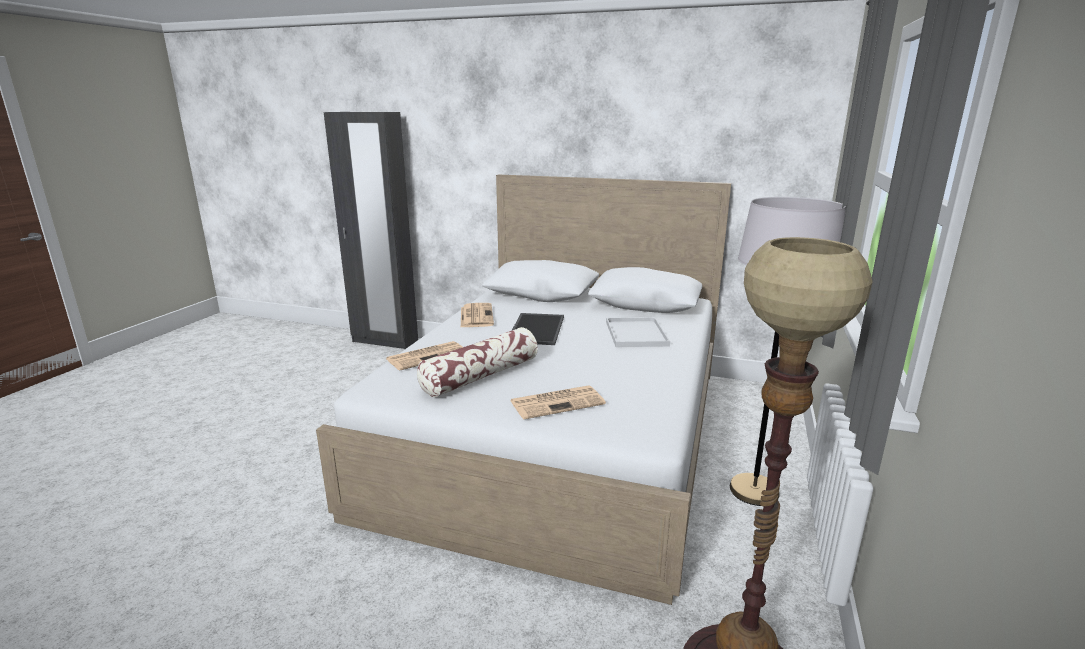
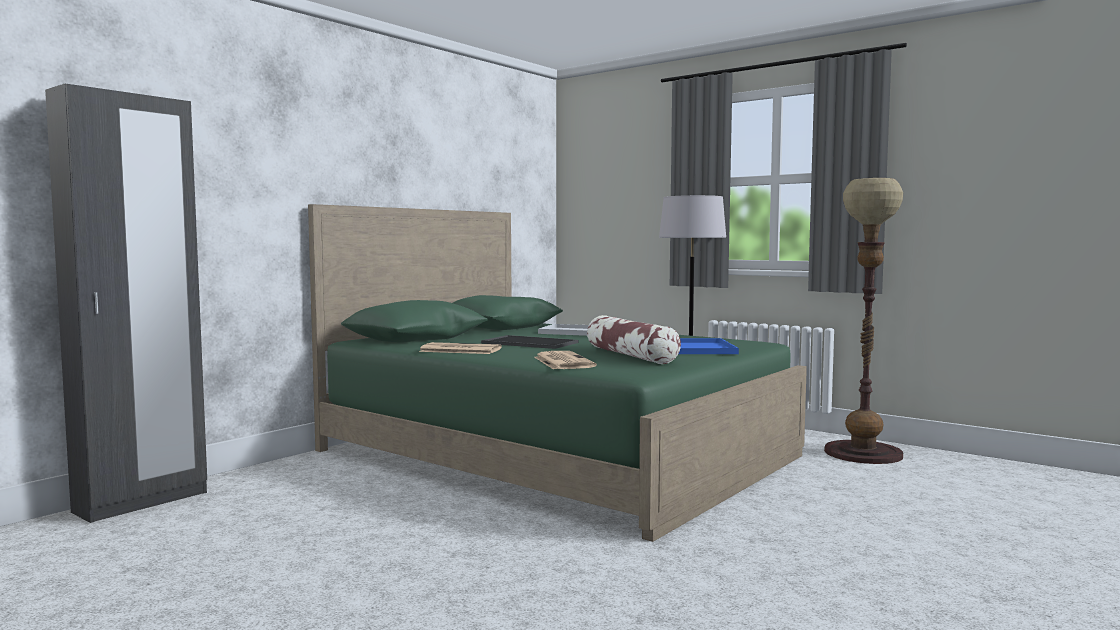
camera: 70 degrees left, 15 degrees down
white bed [316,175,731,605] -> green bed [308,204,807,542]
newspaper [510,385,606,419] -> blue tray [679,338,739,354]

